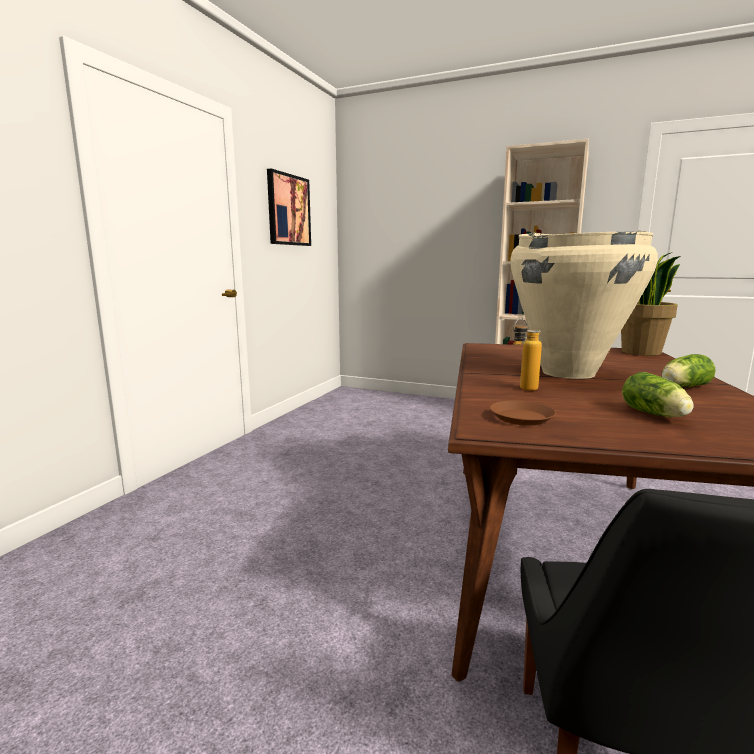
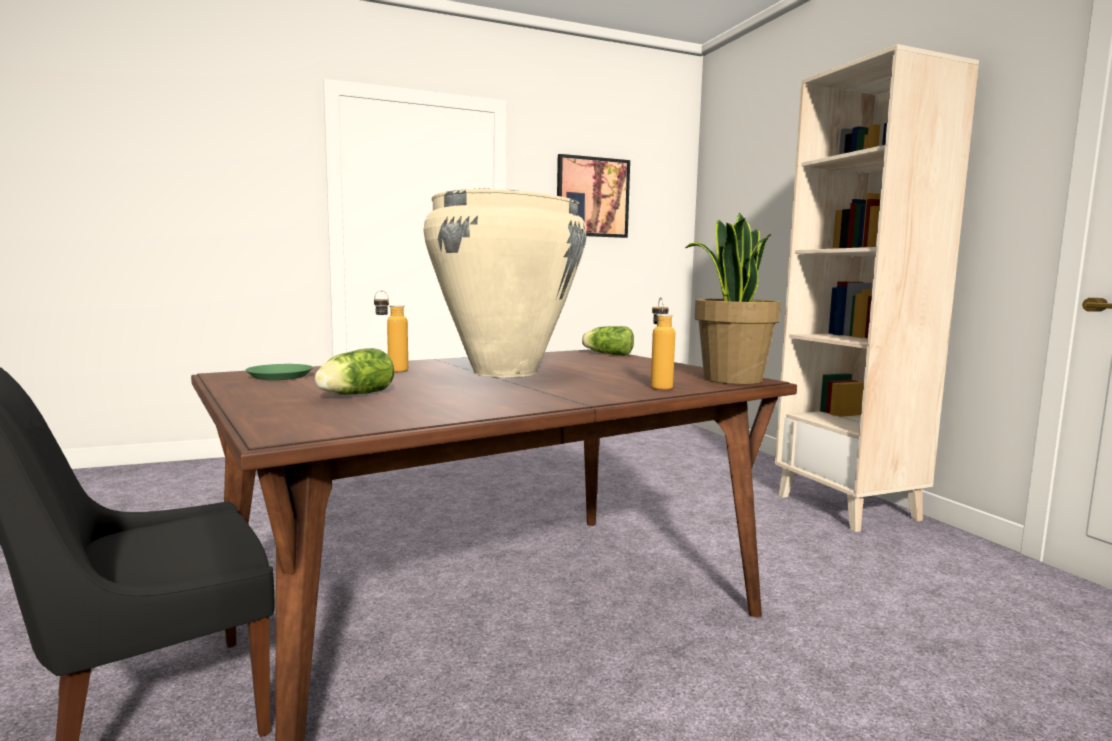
camera: 45 degrees right, 5 degrees down
brown plate [490,401,556,425] -> green plate [245,364,313,380]
lettuce [662,354,716,387] -> lettuce moved to [582,326,634,356]
none -> bottle [651,297,675,390]

